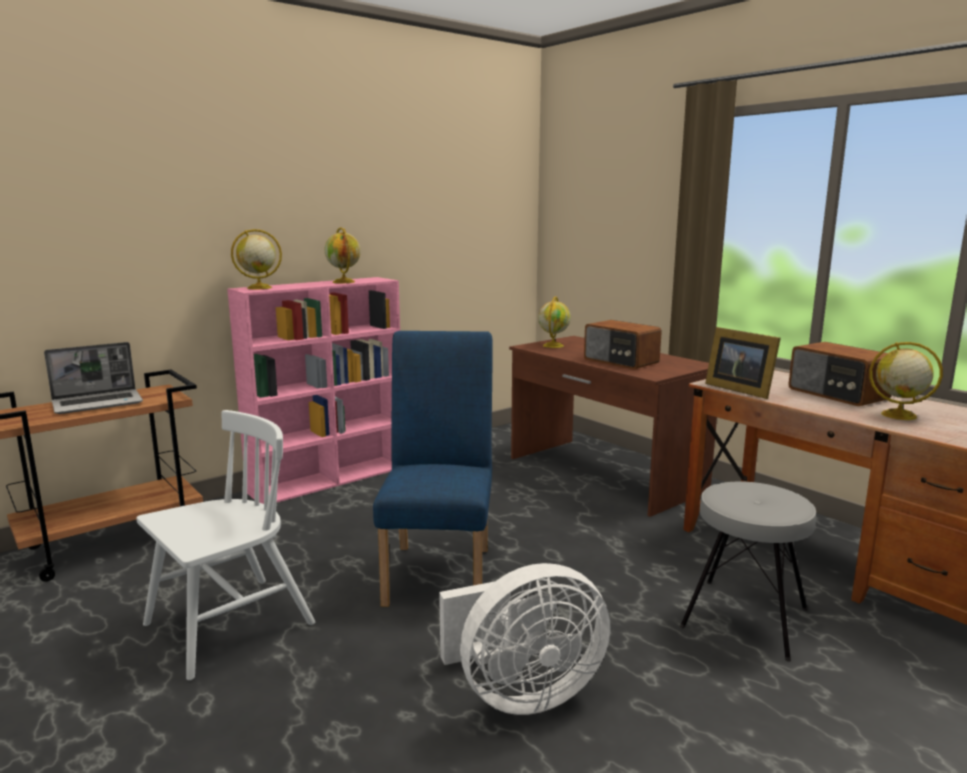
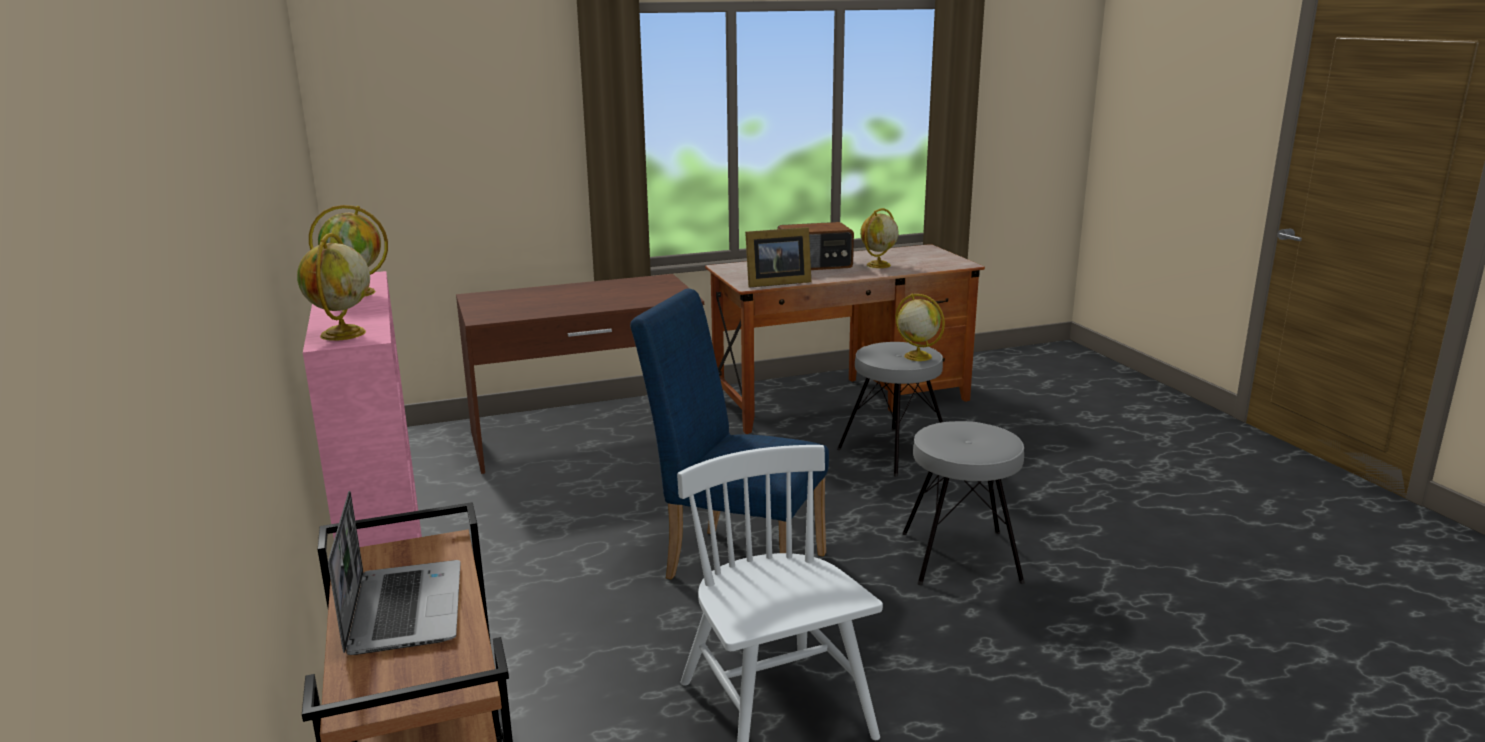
camera: 70 degrees left, 5 degrees up
white fan [439,563,611,715] -> grey stool [902,421,1025,585]
globe [538,297,571,348] -> globe moved to [895,294,945,361]
radio [584,320,662,369] -> none

